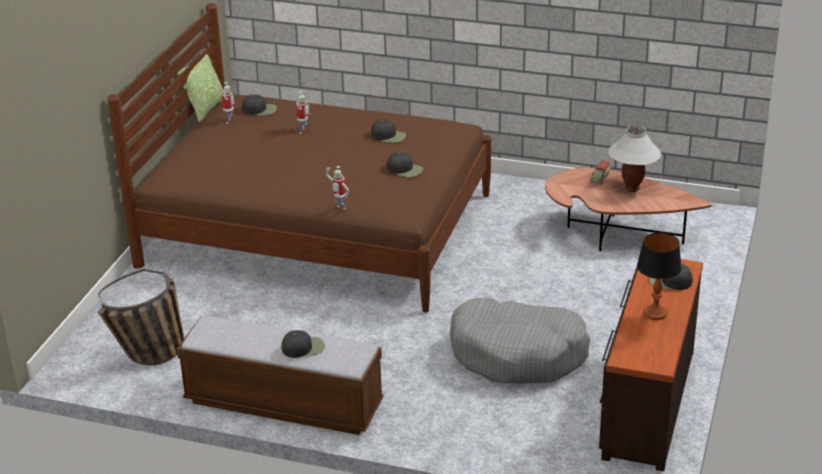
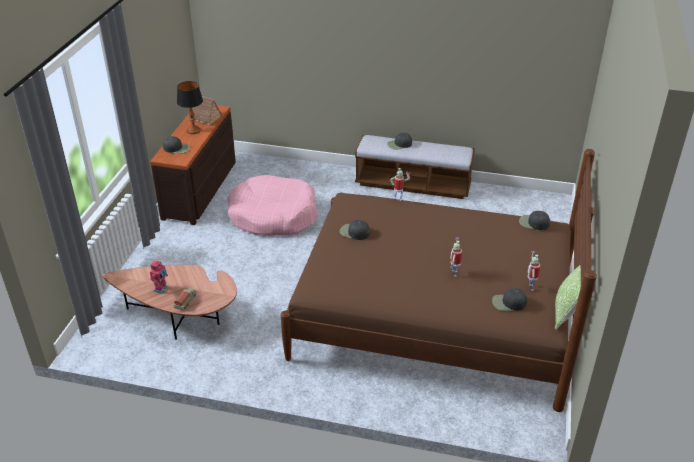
camera: 175 degrees right, 5 degrees up
basket [97,269,184,365] -> none
black cap [371,119,406,143] -> black cap moved to [519,211,550,230]
grey dog bed [450,298,591,384] -> pink dog bed [227,175,317,236]
white table lamp [608,125,661,192] -> toy robot [150,259,168,294]
none -> toy house [187,96,221,125]

